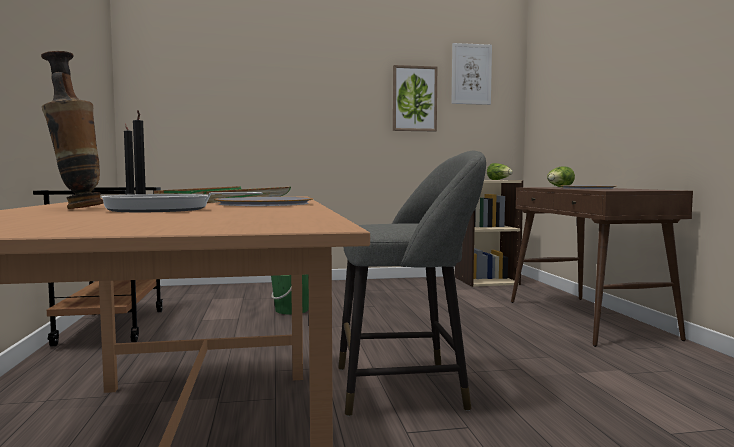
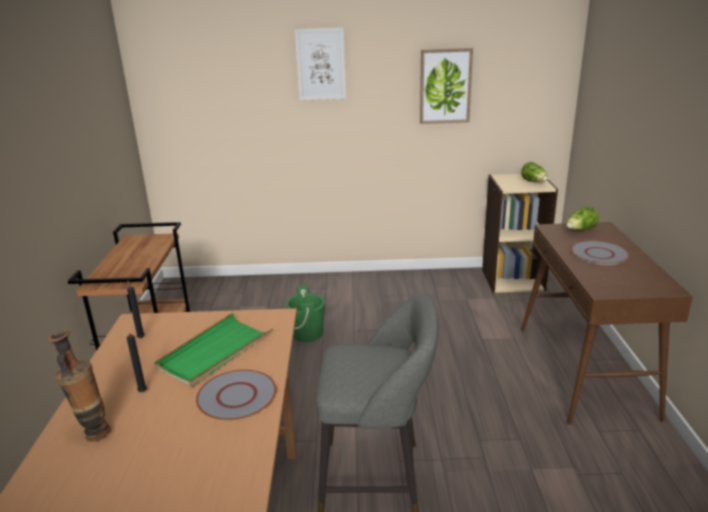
camera: 10 degrees right, 20 degrees up
frying pan [102,192,262,212] -> none
picture [452,43,492,105] -> picture moved to [295,27,346,101]

